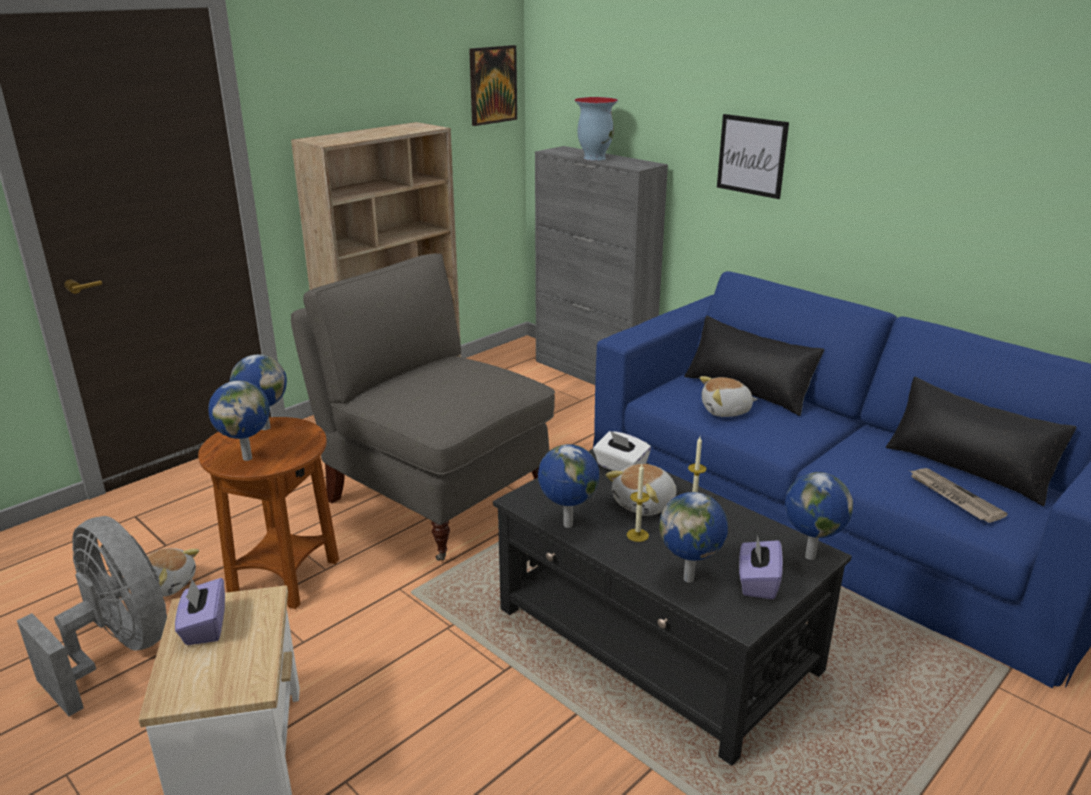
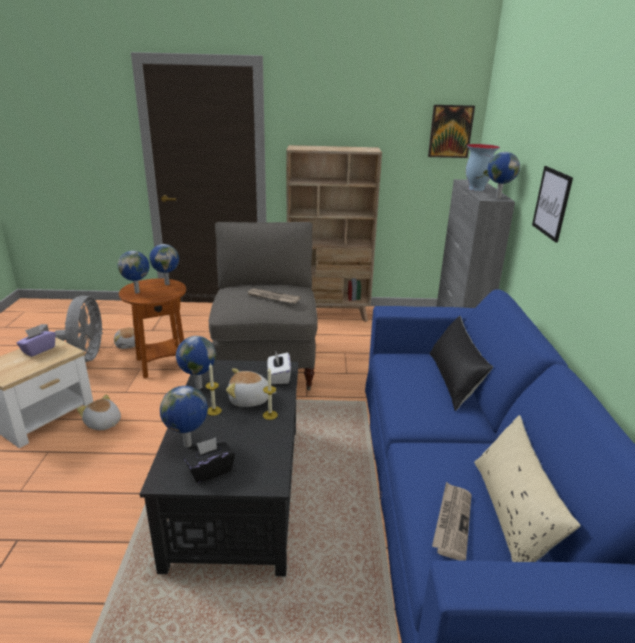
camera: 45 degrees right, 0 degrees up
plush toy [700,376,758,417] -> plush toy moved to [77,394,121,430]
purple tissue box [739,535,783,600] -> black tissue box [183,437,235,483]
globe [785,472,853,560] -> globe moved to [487,152,520,198]
black pillow [886,377,1077,506] -> beige pillow [474,415,581,562]
none -> newspaper [246,288,300,303]

